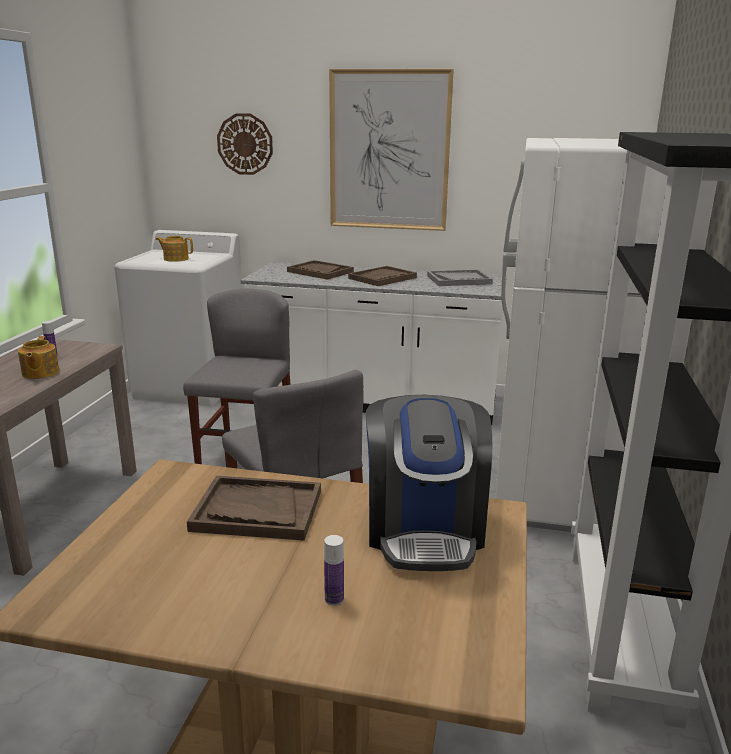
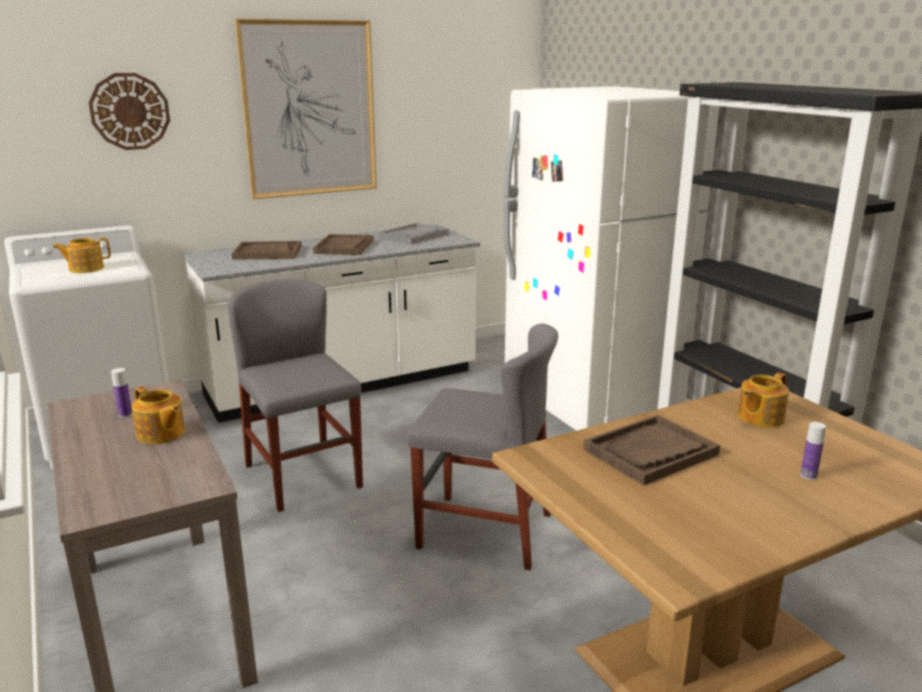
camera: 40 degrees left, 0 degrees up
coffee machine [366,395,492,571] -> teapot [738,372,789,427]

